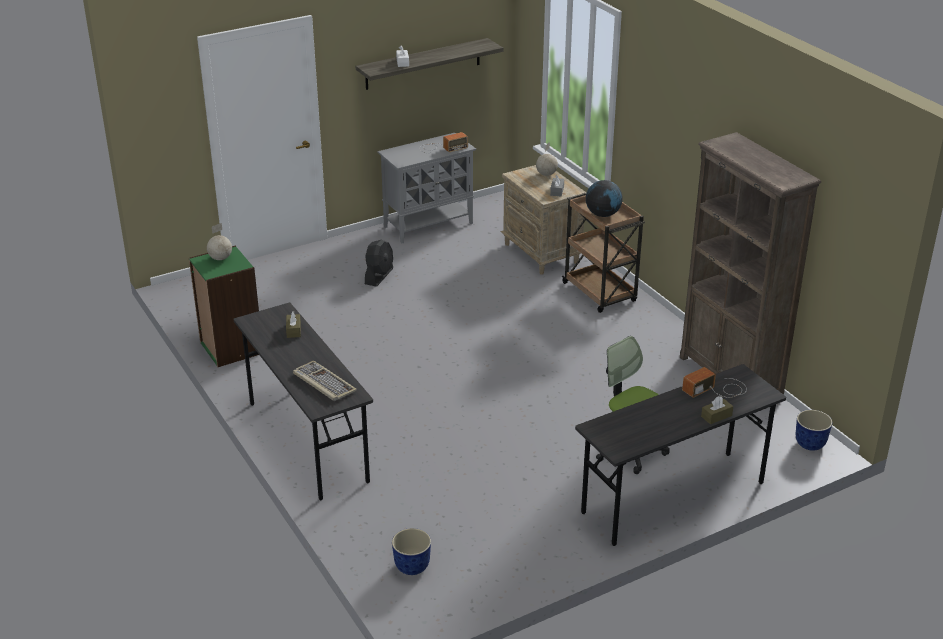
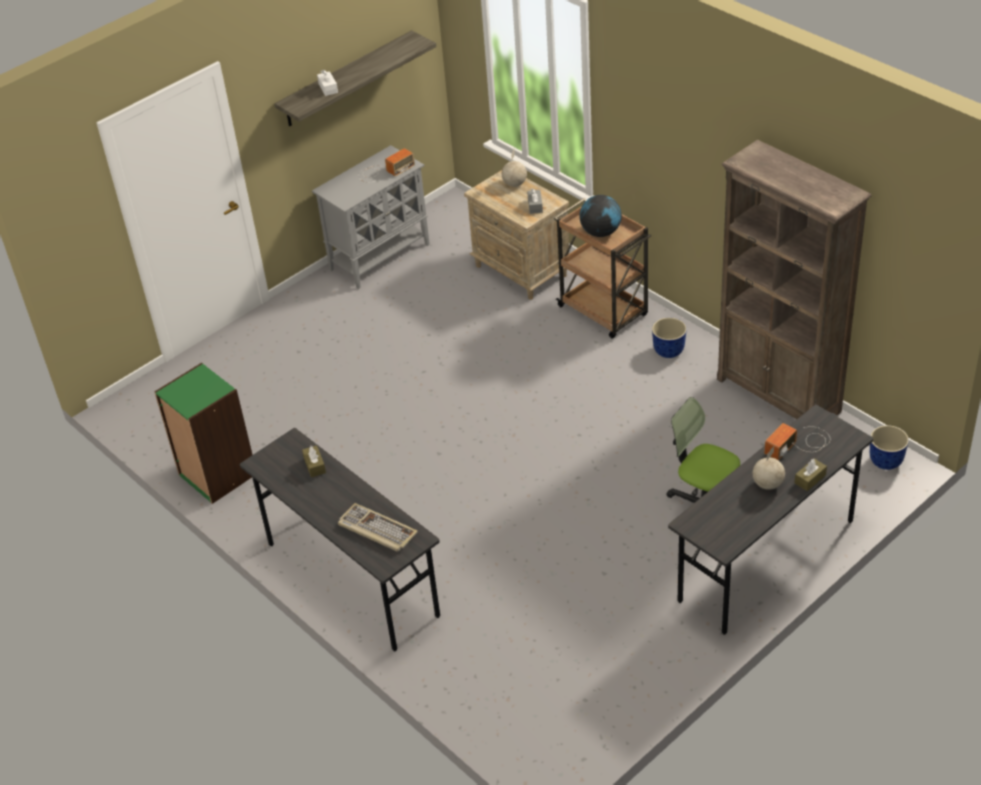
camera: 10 degrees left, 10 degrees up
globe [207,223,232,260] -> globe moved to [753,446,785,490]
black fan [365,240,393,287] -> none
planter [392,528,431,575] -> planter moved to [652,318,687,358]

